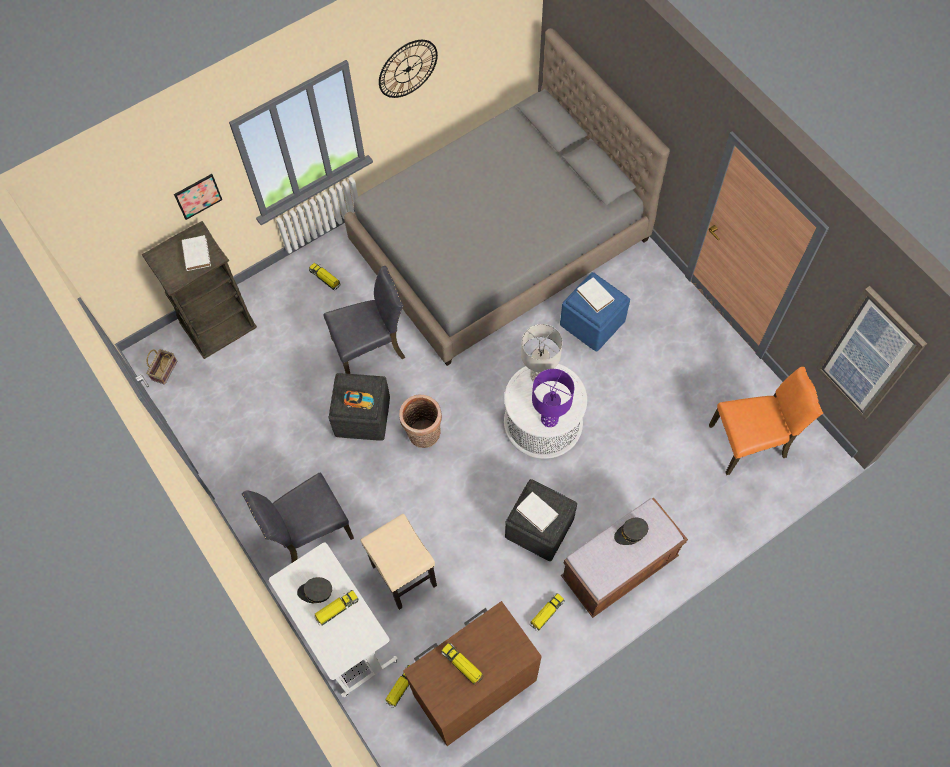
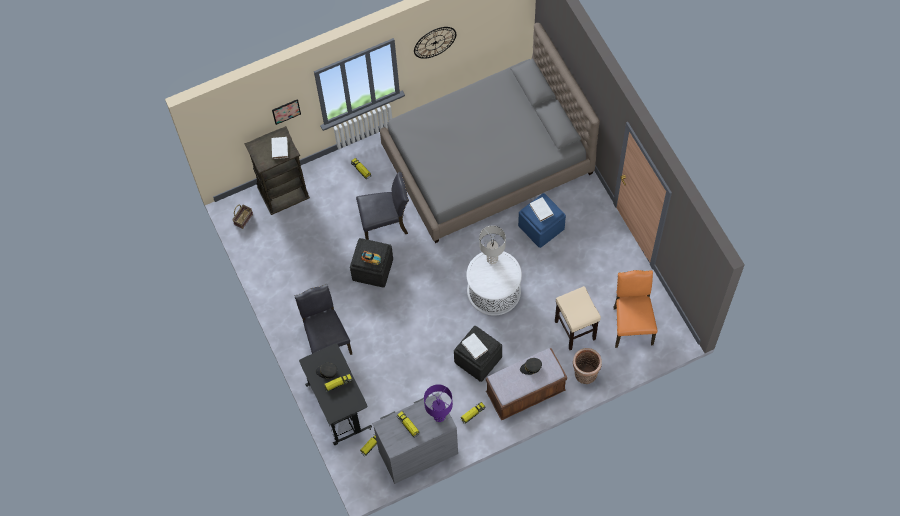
camera: 10 degrees right, 0 degrees up
grey chair [242,473,354,563] -> grey chair turned 90 degrees clockwise [295,284,352,355]
white desk [269,543,398,697] -> black desk [299,343,372,445]
beige stool [360,514,437,610] -> beige stool moved to [555,286,601,350]
basket [399,395,442,448] -> basket moved to [573,348,602,384]
brown dresser [403,601,542,746] -> grey dresser [372,392,458,484]
purple table lamp [532,369,574,427] -> purple table lamp moved to [424,384,453,422]
orange chair [709,367,823,475] -> orange chair turned 90 degrees counterclockwise [613,270,658,348]
picture [816,286,927,420] -> none

